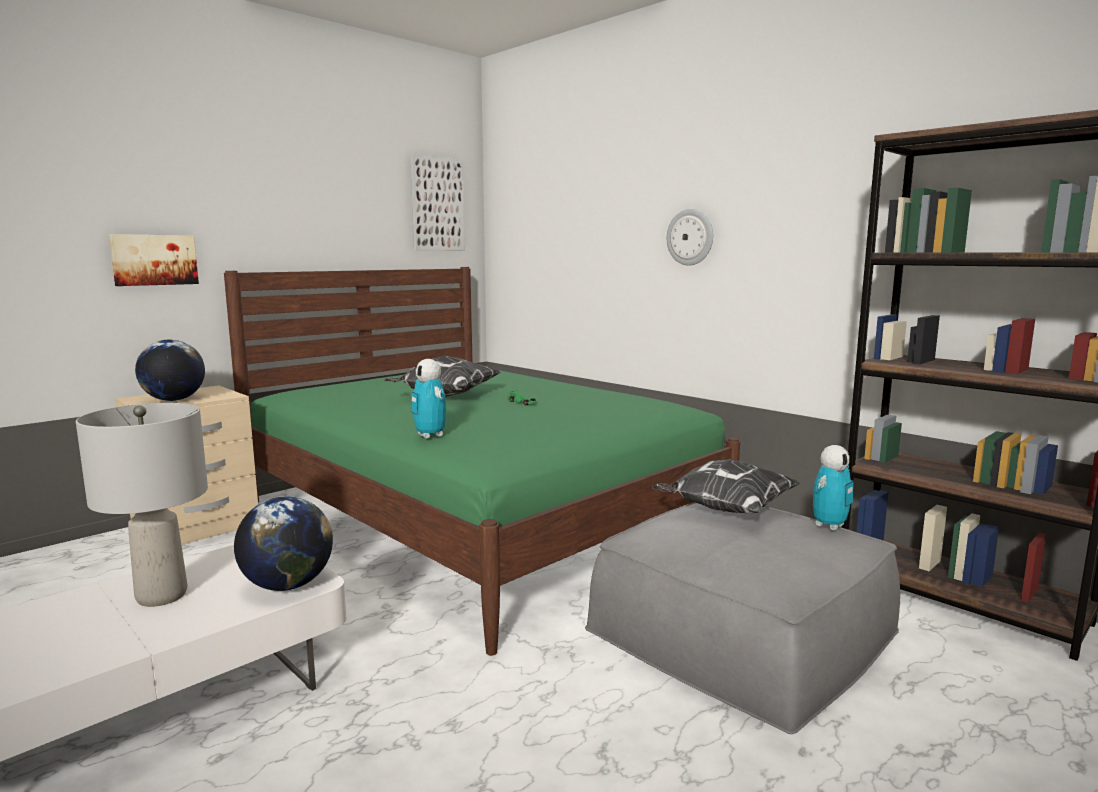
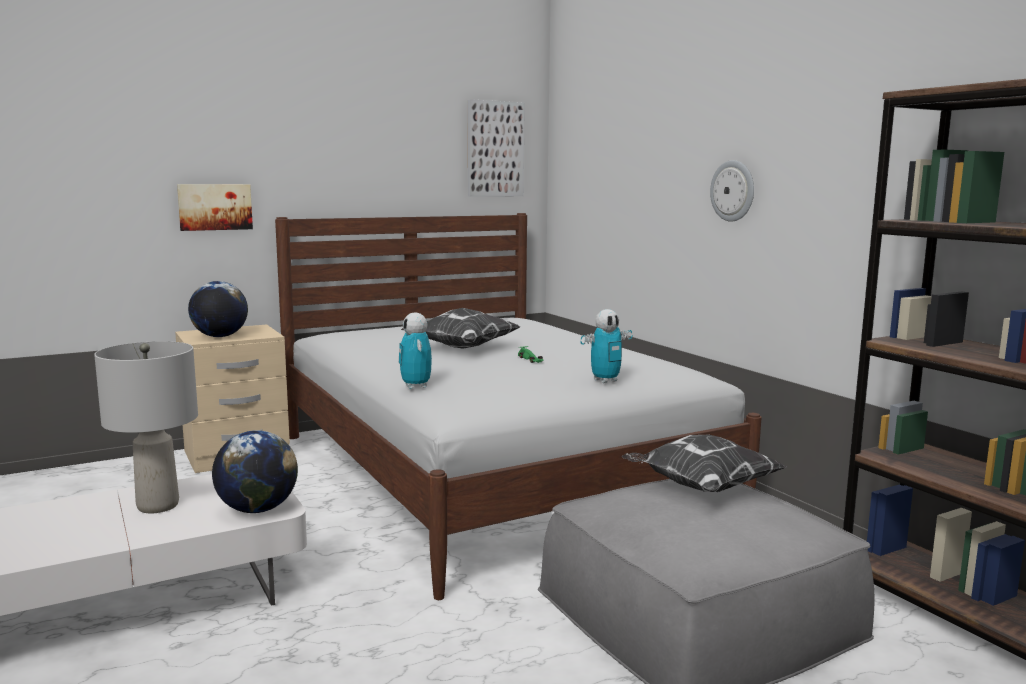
camera: 15 degrees right, 0 degrees up
green bed [224,267,740,656] -> white bed [275,213,762,600]
toy robot [813,445,853,530] -> toy robot moved to [581,309,632,383]

